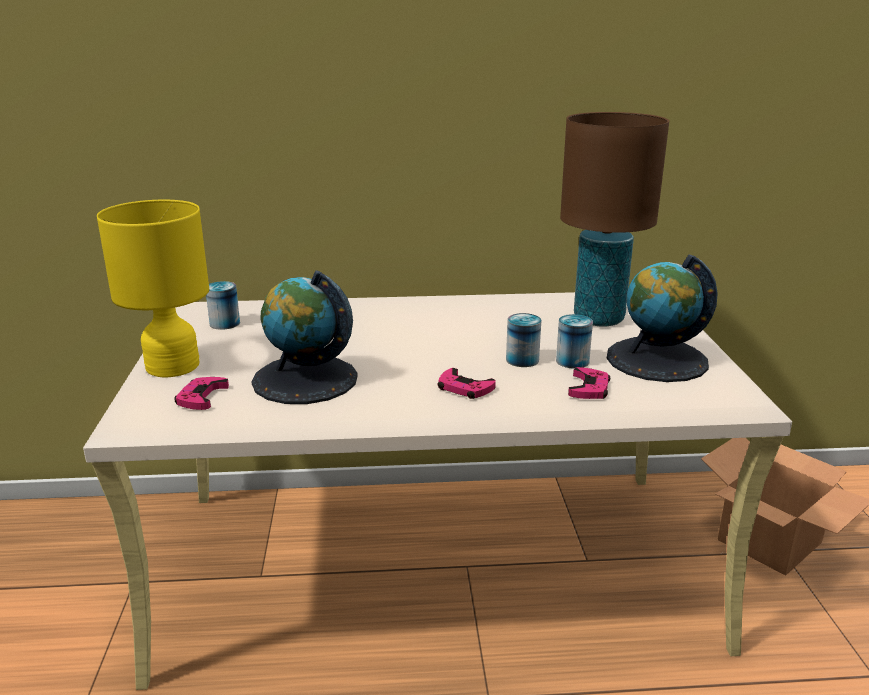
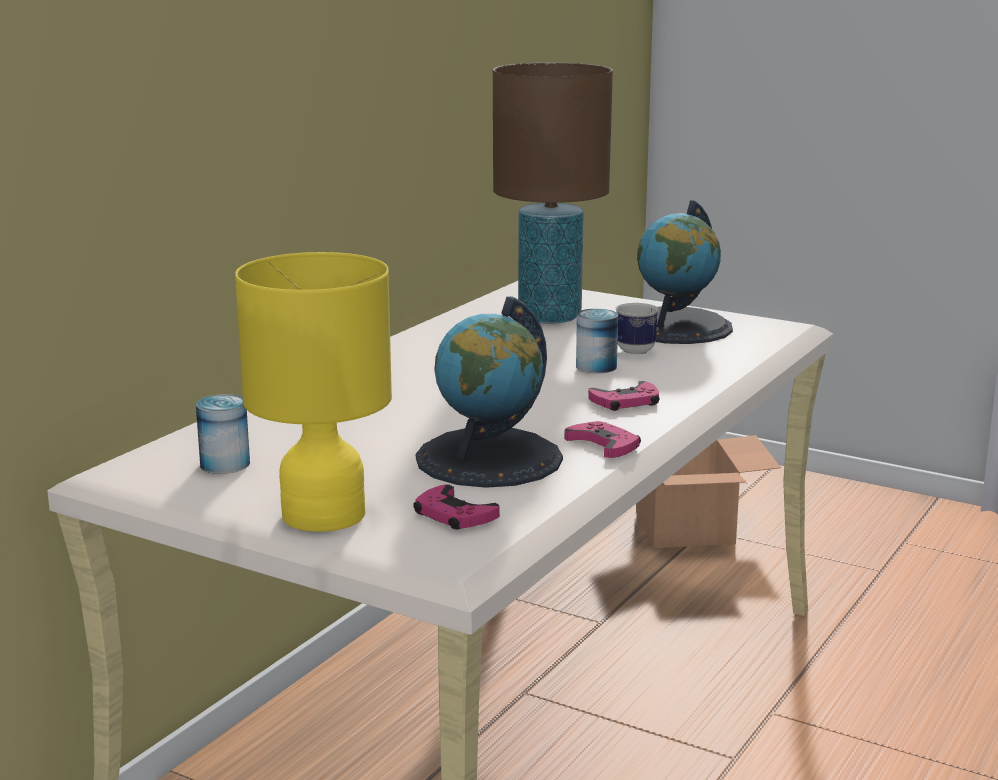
camera: 55 degrees left, 5 degrees down
can [556,314,593,369] -> mug [616,303,659,355]
pink game controller [568,367,610,399] -> pink game controller moved to [564,421,641,458]

